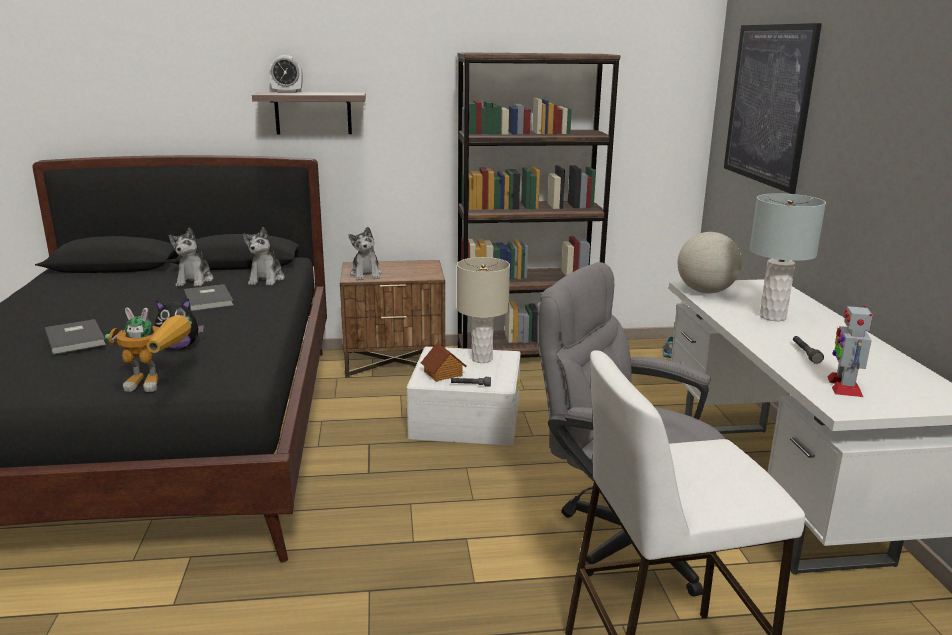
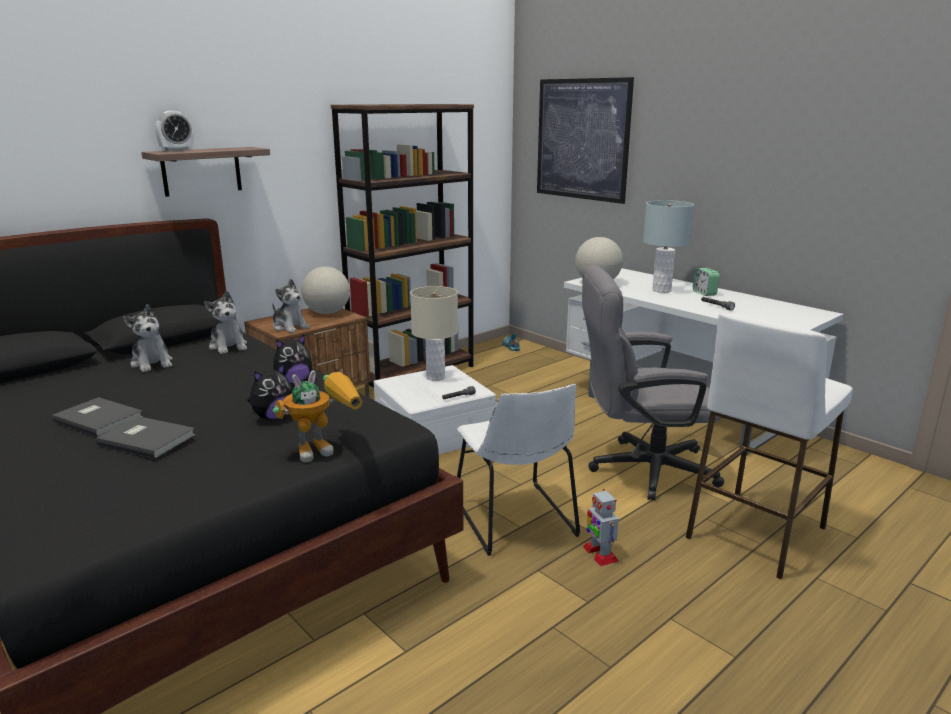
camera: 35 degrees left, 0 degrees up
grey book [183,284,234,311] -> grey book moved to [52,397,143,437]
toy house [421,342,467,382] -> none
toy robot [827,305,873,397] -> toy robot moved to [583,489,619,566]
none -> plush toy [273,335,312,384]
none -> globe [301,266,350,314]
none -> white chair [457,384,580,556]
none -> alarm clock [693,268,720,296]

